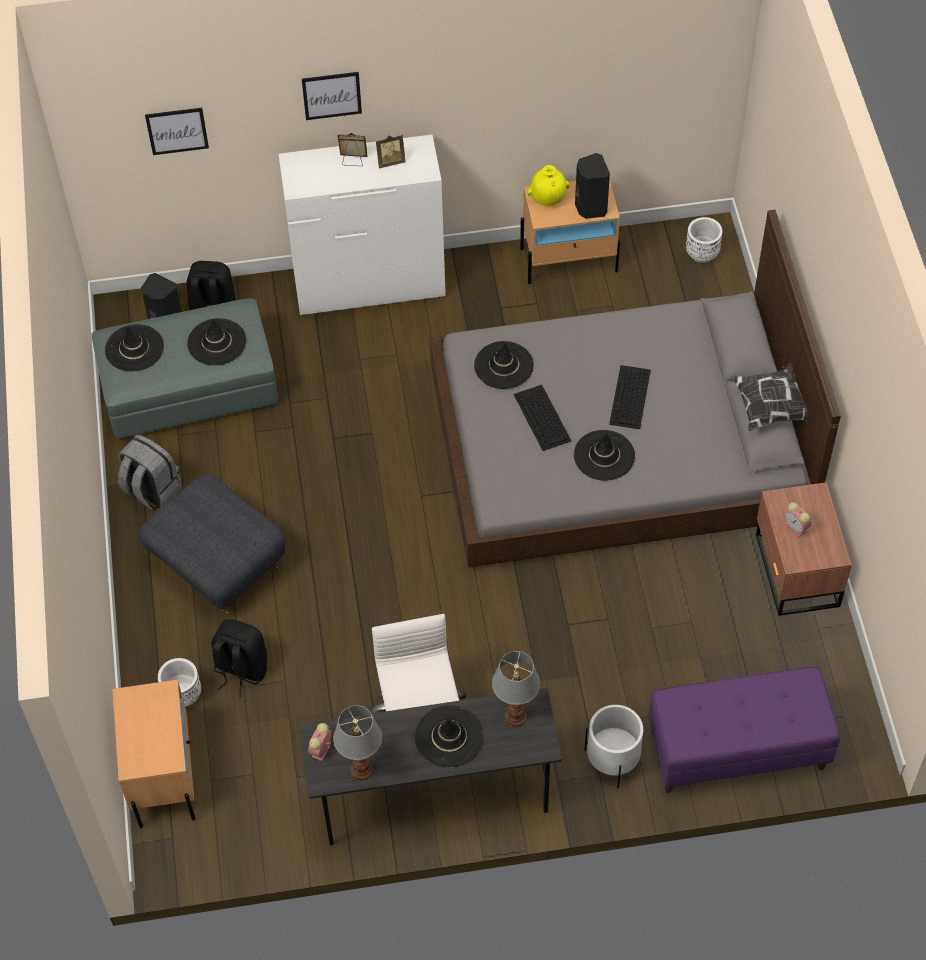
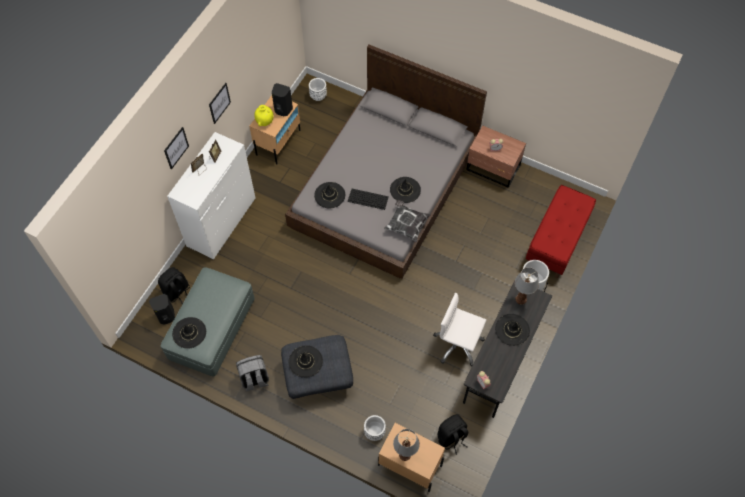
camera: 55 degrees left, 5 degrees up
picture [145,108,209,155] -> picture moved to [209,83,231,124]
black hat [187,318,246,365] -> black hat moved to [289,345,323,378]
black backpack [211,620,267,698] -> black backpack moved to [437,414,468,455]
table lamp [333,705,382,781] -> table lamp moved to [393,429,420,461]
keyboard [609,365,651,429] -> none
purple bench [649,666,840,793] -> red bench [526,185,596,278]
pillow [731,364,809,431] -> pillow moved to [384,200,431,242]

